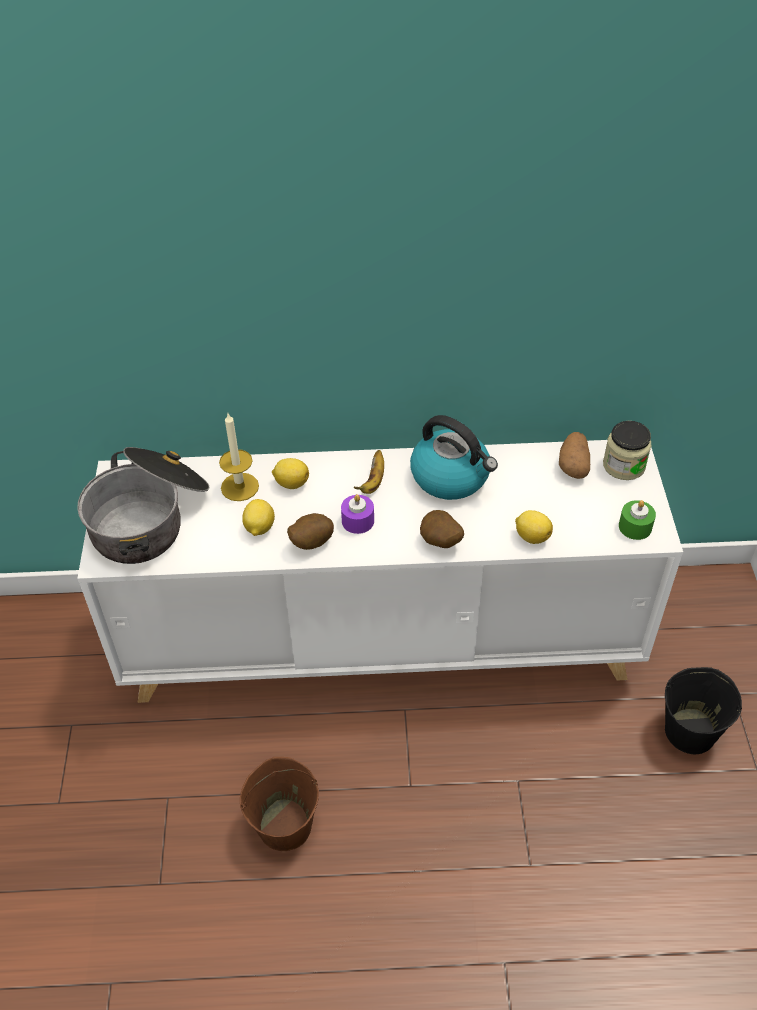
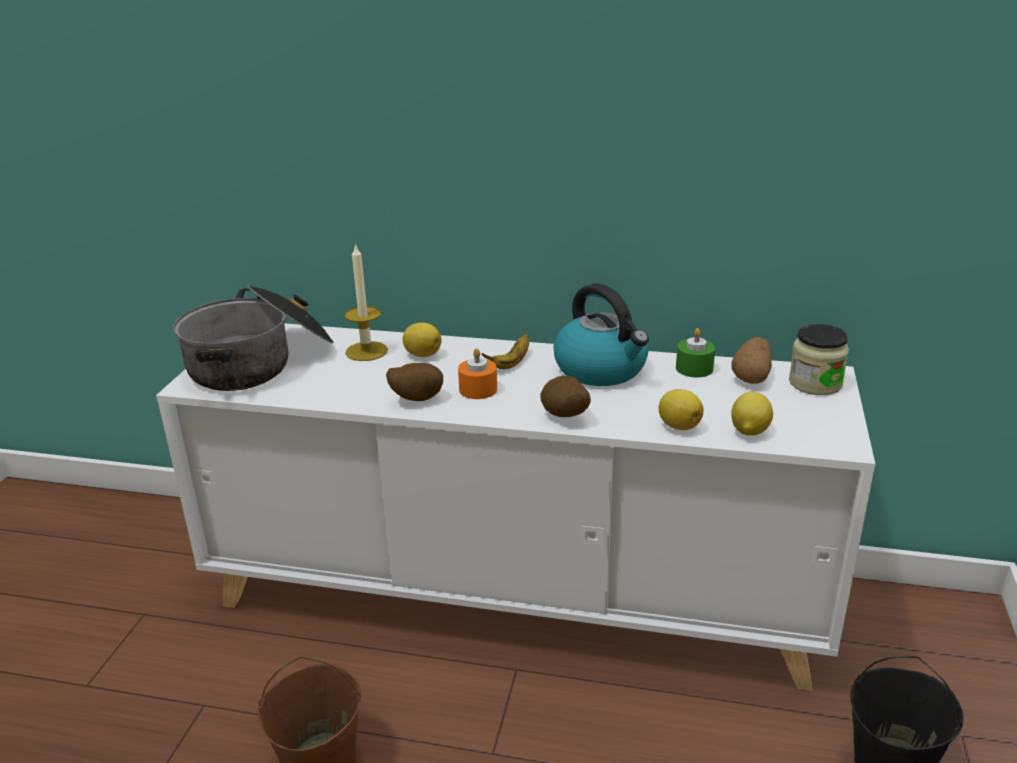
camera: 15 degrees right, 20 degrees down
lemon [242,499,275,536] -> lemon moved to [731,392,773,436]
purple candle [341,494,374,534] -> orange candle [458,348,497,399]
green candle [619,500,656,540] -> green candle moved to [676,328,715,377]

